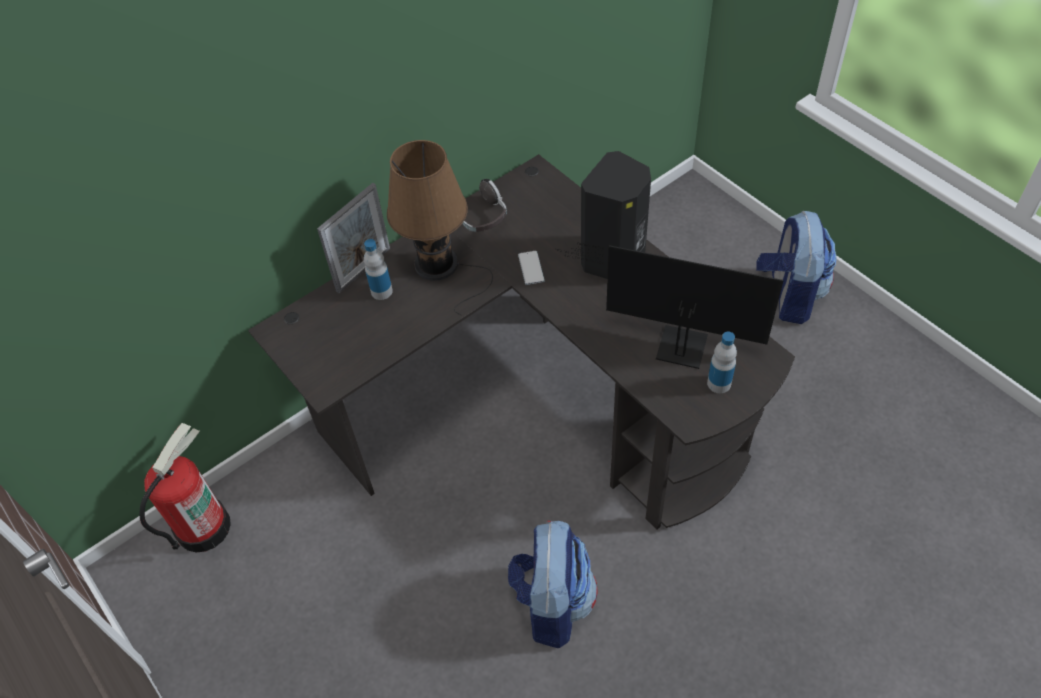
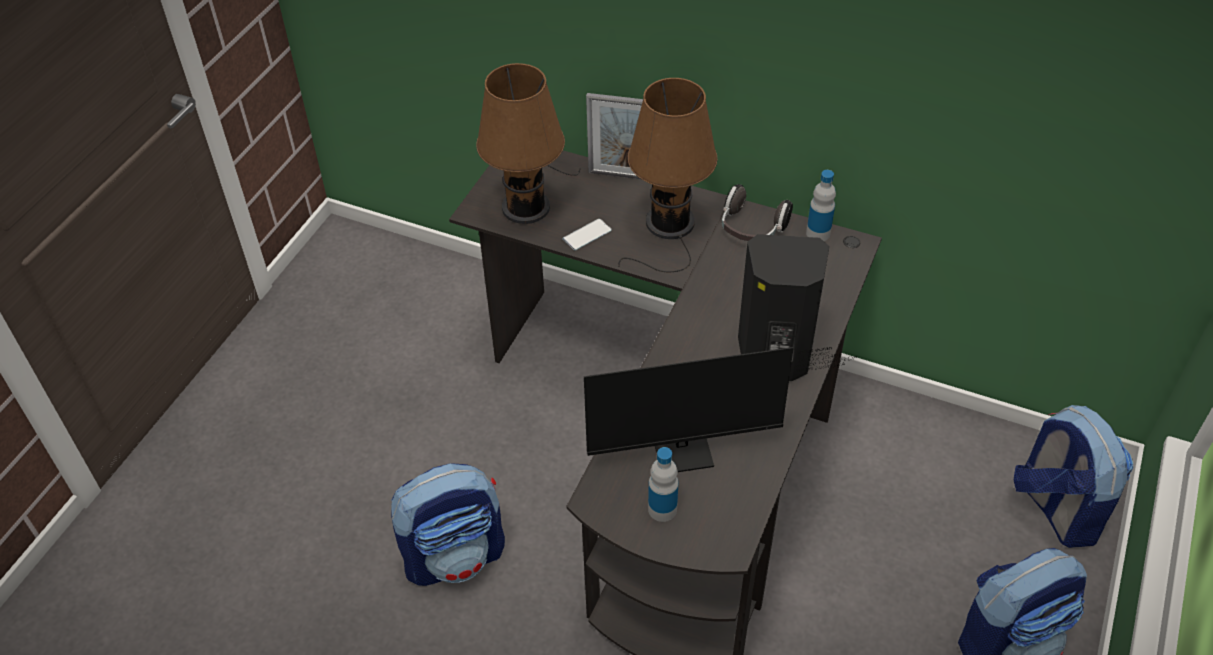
camera: 60 degrees right, 5 degrees down
fire extinguisher [140,423,231,552] -> none
bottle [364,239,393,300] -> bottle moved to [806,170,836,241]
phone [518,251,545,285] -> phone moved to [563,219,612,250]
monitor [555,243,784,369] -> monitor turned 90 degrees clockwise [584,347,857,472]
none -> brown table lamp [476,63,581,224]
none -> backpack [1014,405,1134,548]

